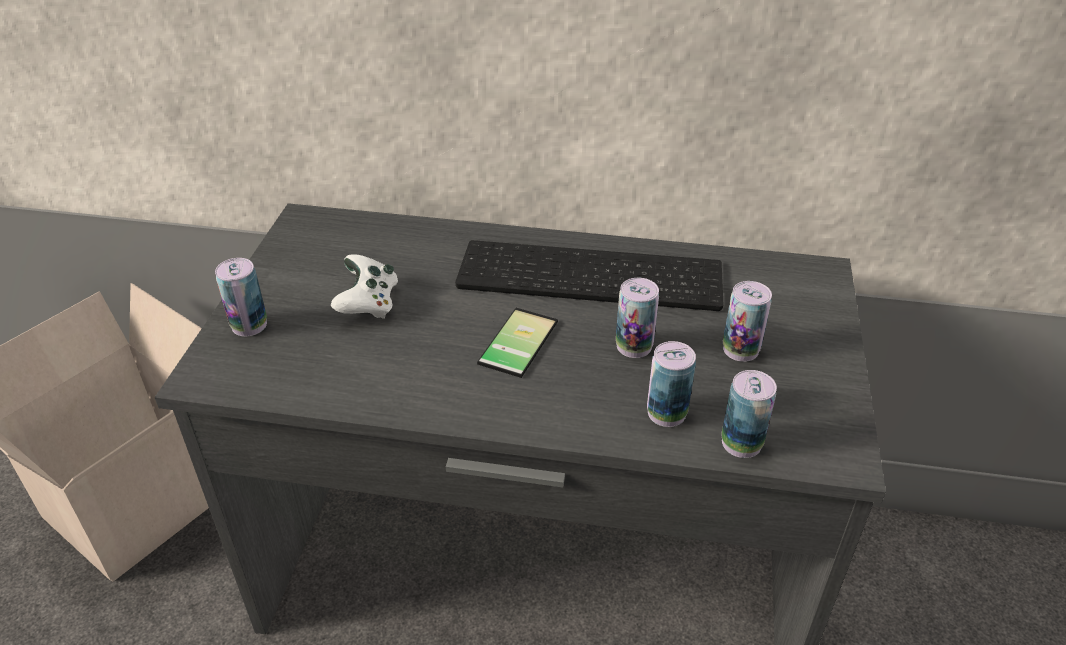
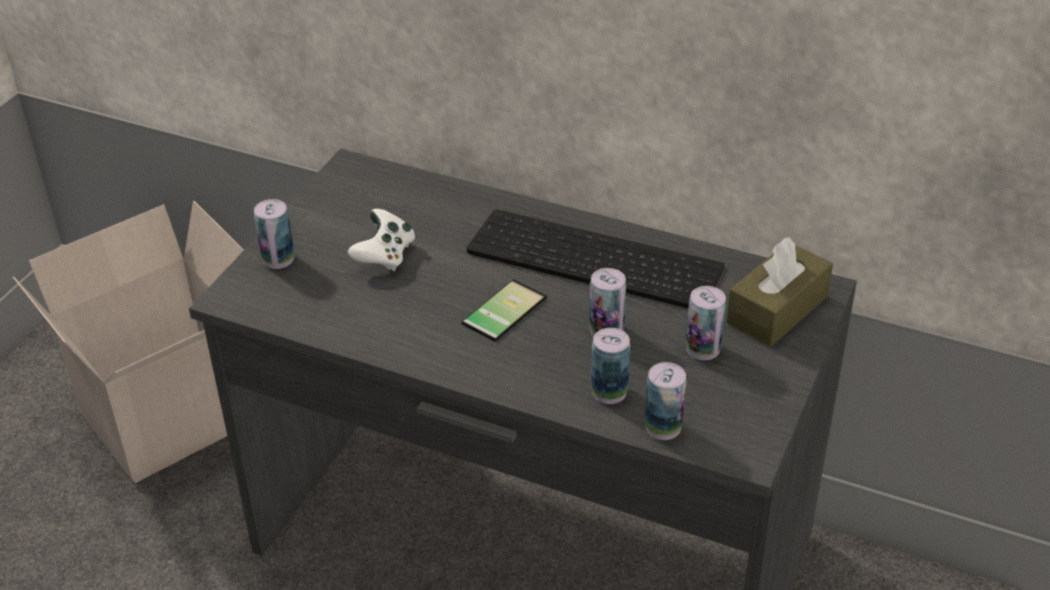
camera: 15 degrees right, 0 degrees up
none -> brown tissue box [726,237,833,347]

